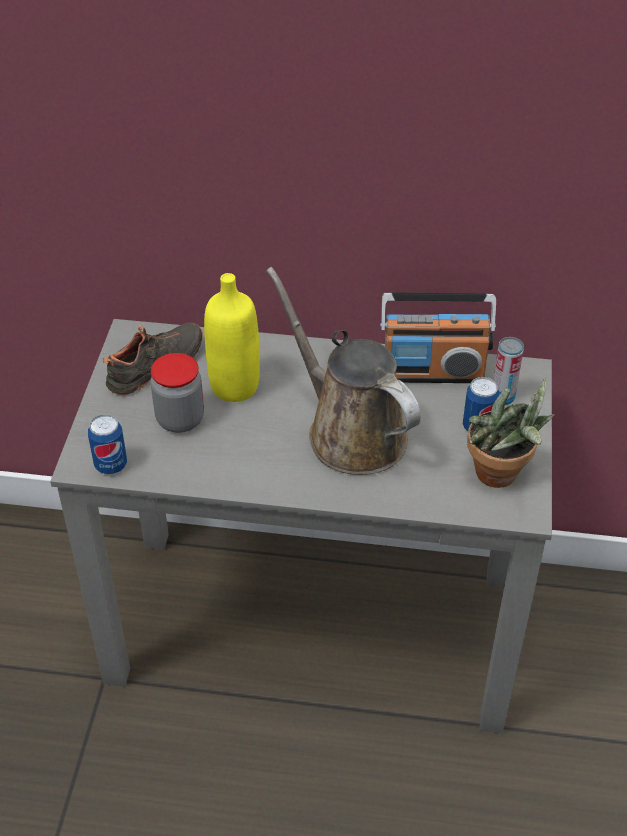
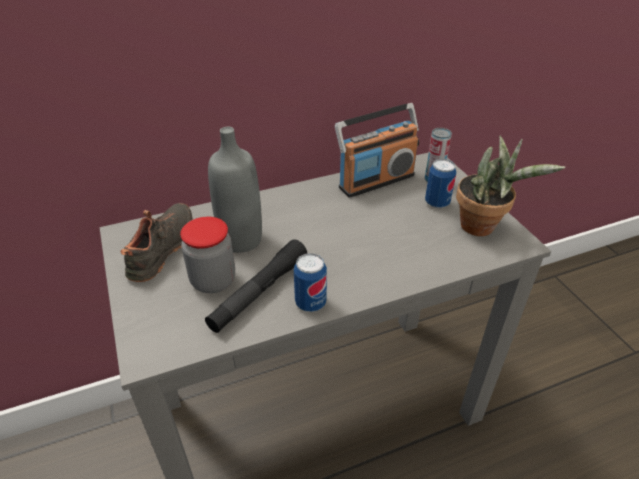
camera: 30 degrees left, 5 degrees down
can [88,414,127,474] -> can moved to [294,253,327,312]
yellow bottle [204,273,260,402] -> grey bottle [208,127,262,253]
brown watering can [266,267,421,475] -> none
none -> black flashlight [205,239,308,333]

